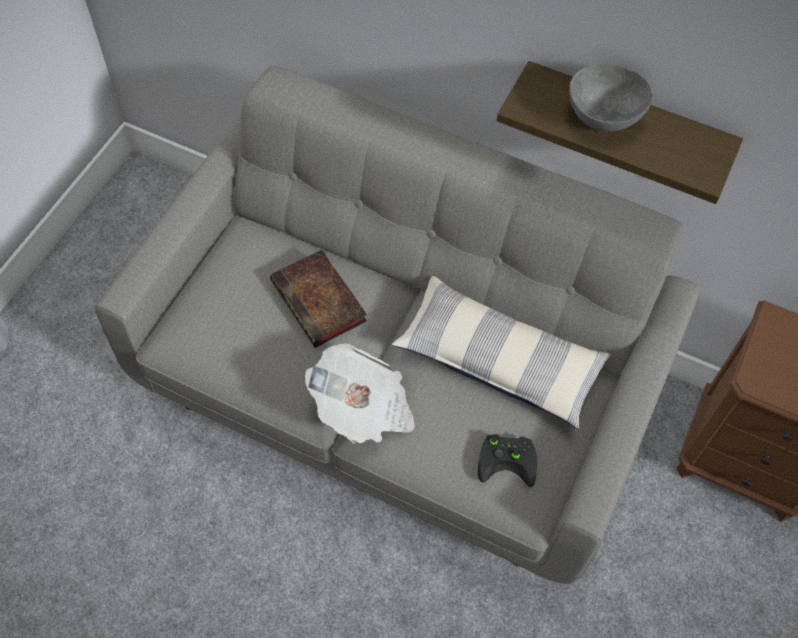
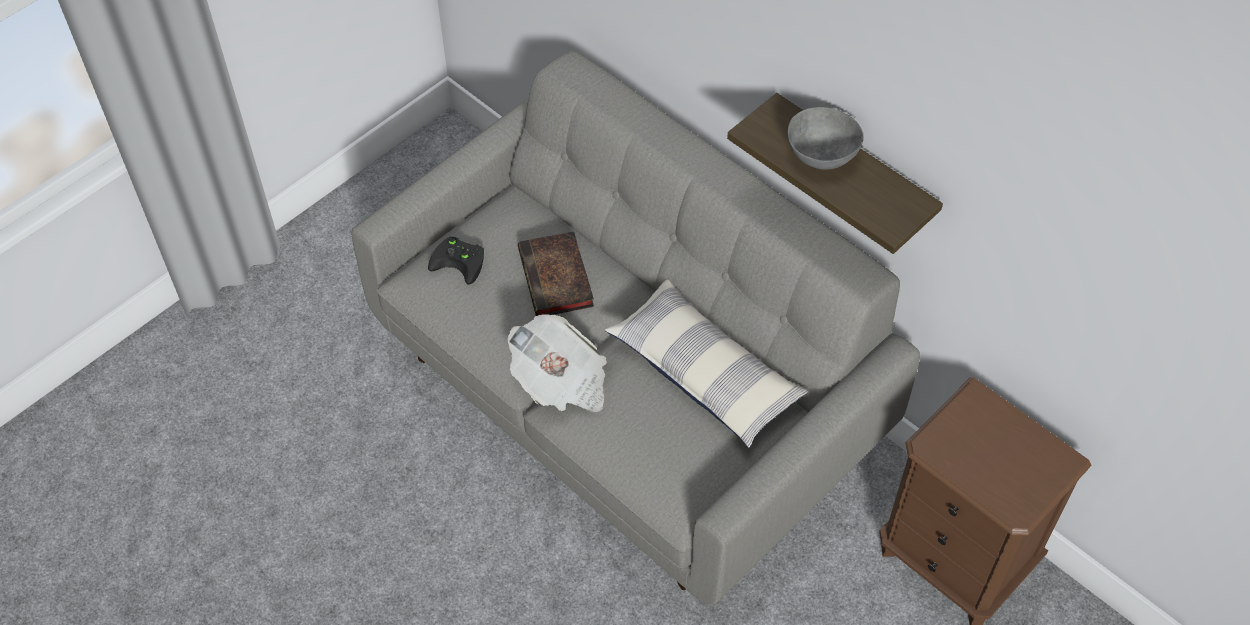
camera: 20 degrees right, 5 degrees down
black game controller [478,434,537,487] -> black game controller moved to [428,237,484,285]

